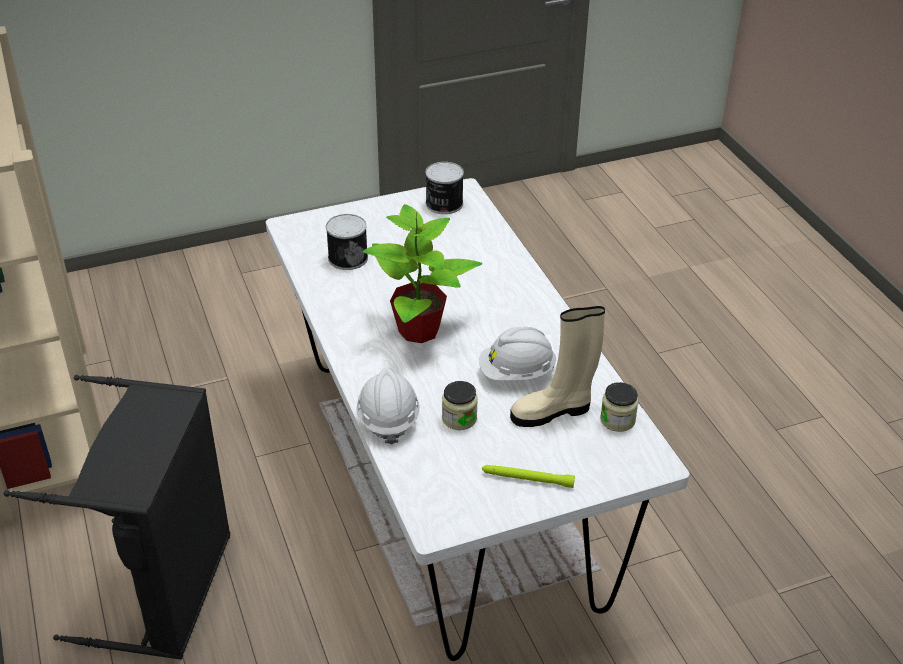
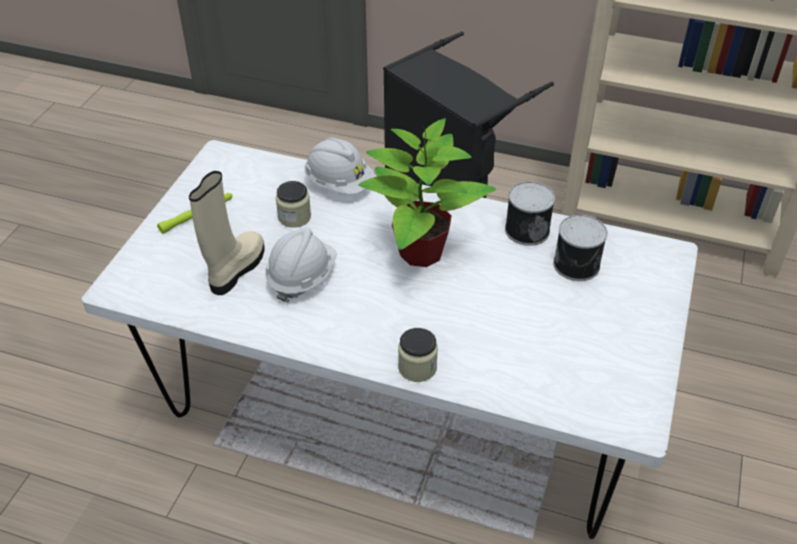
camera: 130 degrees right, 5 degrees up
can [426,162,464,214] -> can moved to [505,182,555,246]
jar [600,382,639,432] -> jar moved to [398,328,438,382]

